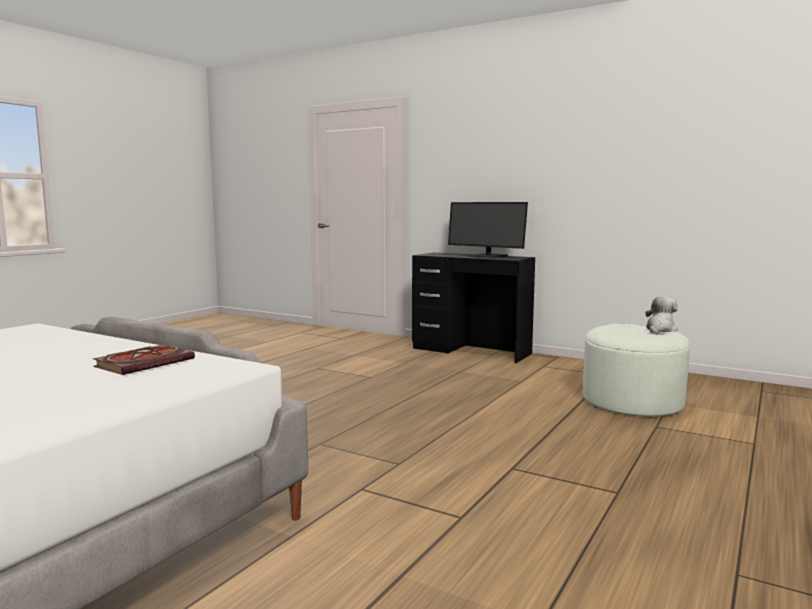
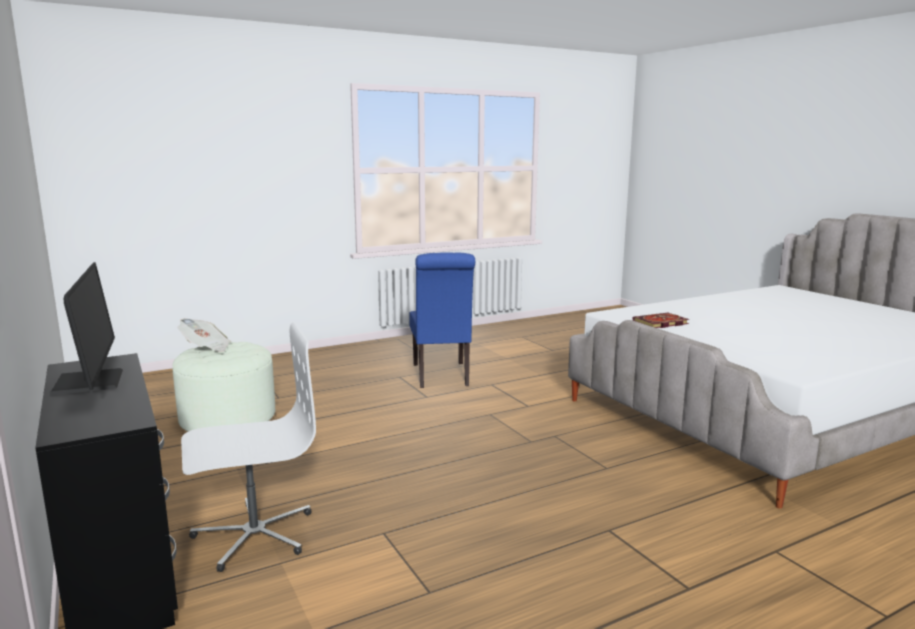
camera: 150 degrees left, 5 degrees up
plush toy [645,296,678,333] -> newspaper [177,318,231,352]
none -> white office chair [181,322,316,572]
none -> blue chair [409,252,475,388]

